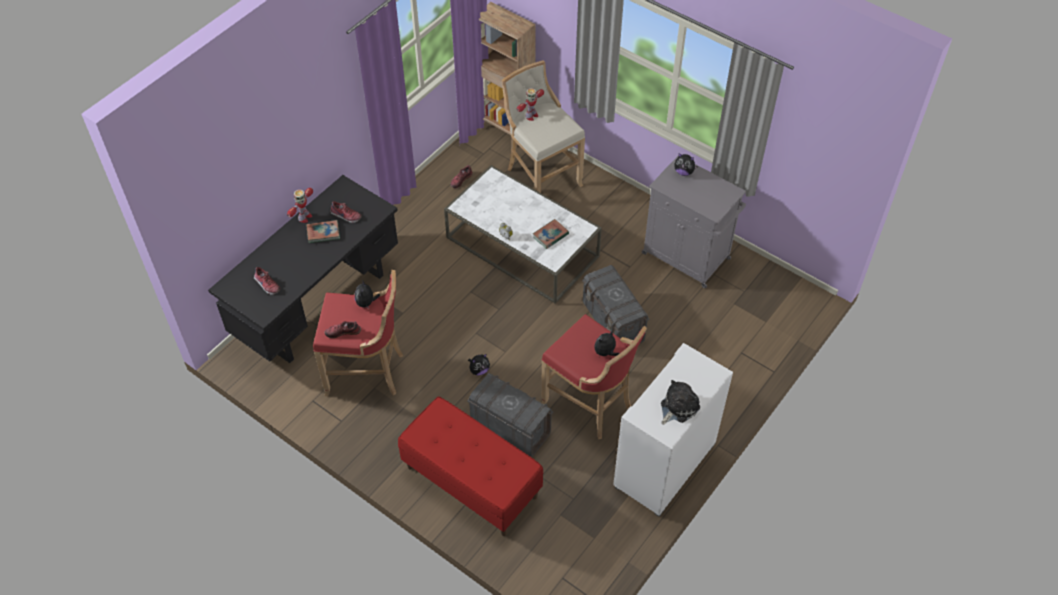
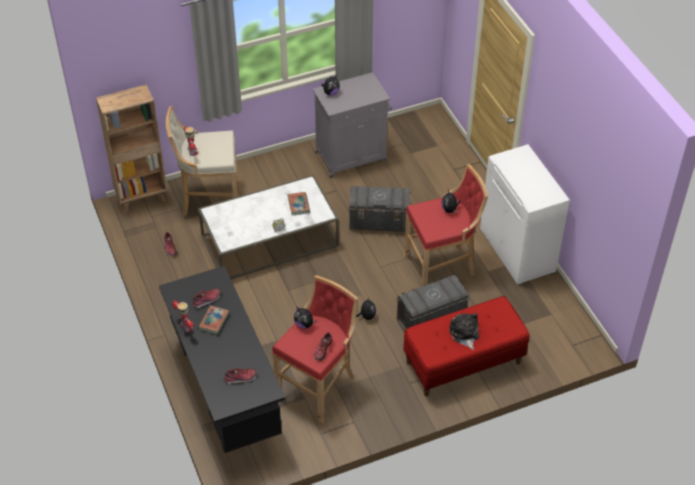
camera: 60 degrees left, 5 degrees down
plush toy [661,380,700,425] -> plush toy moved to [449,313,479,350]

